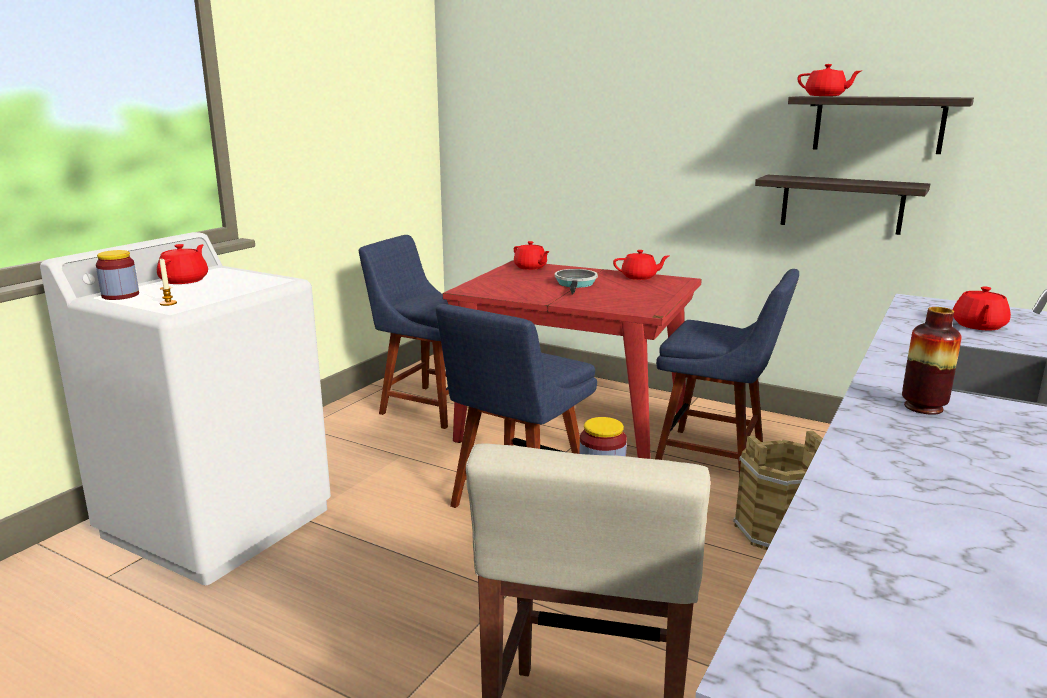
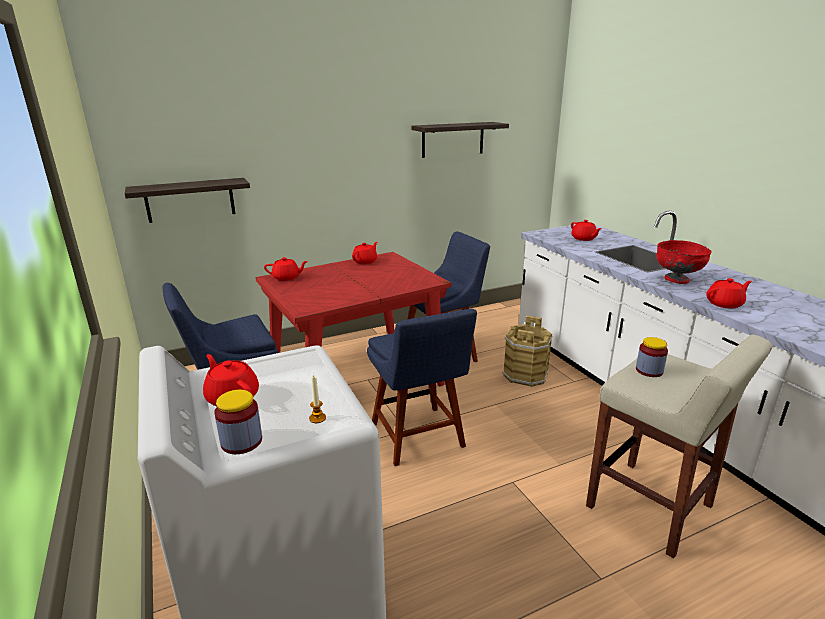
camera: 55 degrees left, 5 degrees up
frying pan [555,269,598,295] -> none
shelf [755,175,930,235] -> shelf moved to [125,178,250,223]
red teapot [797,64,861,96] -> red teapot moved to [706,278,752,309]
vase [902,307,962,415] -> red bowl [656,240,711,284]

